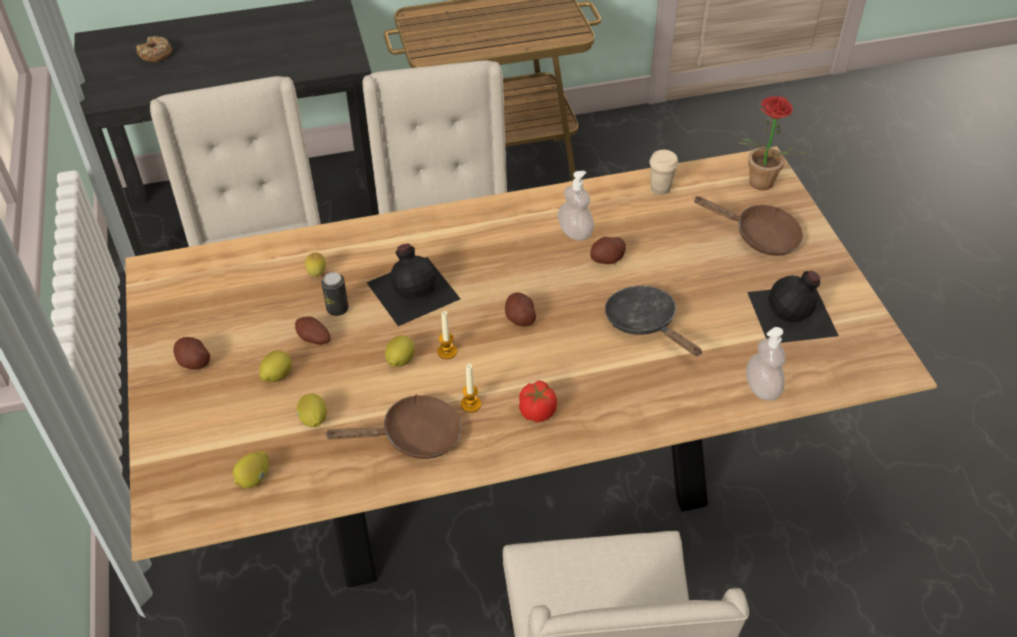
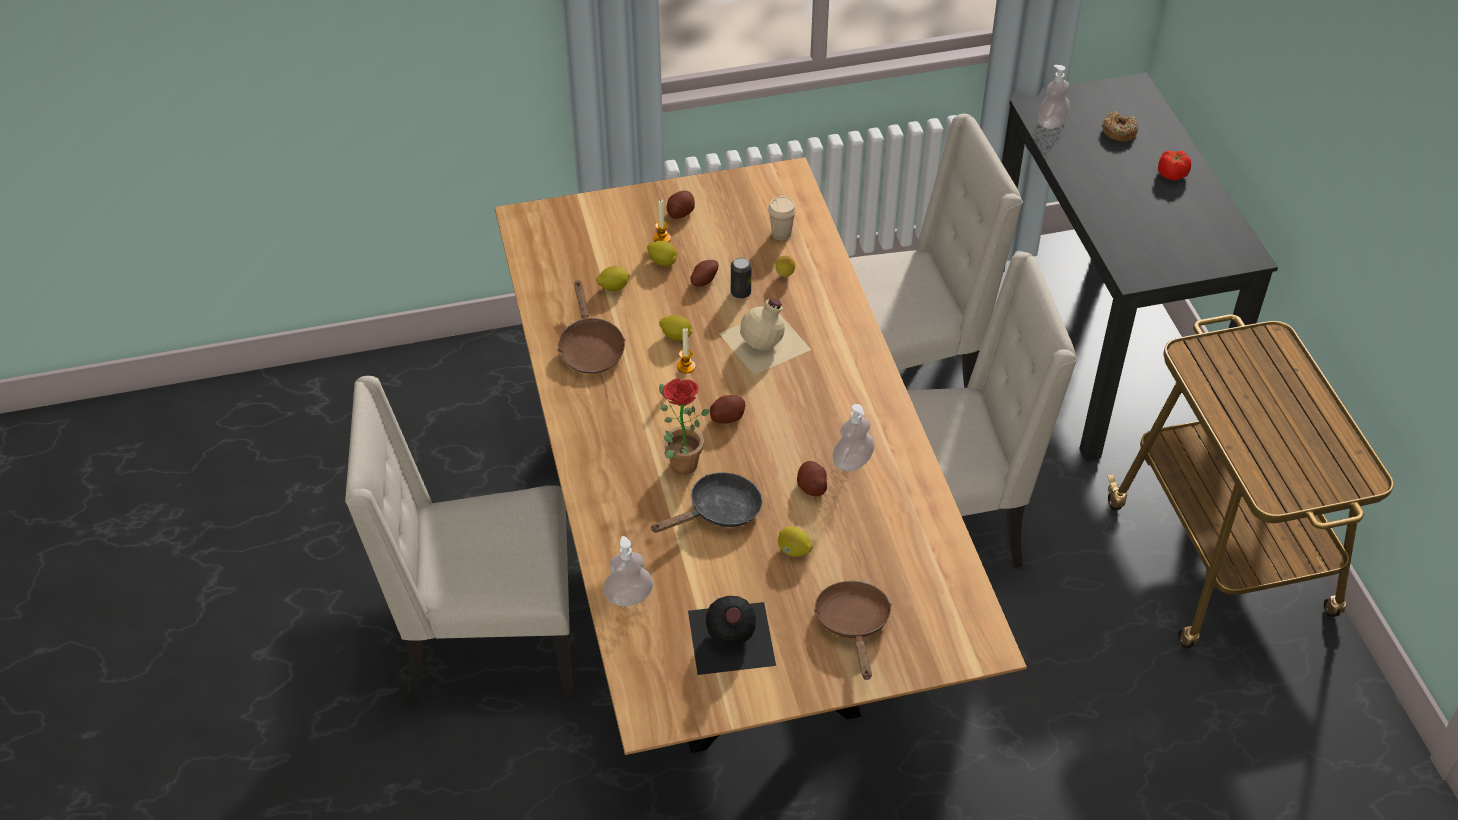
camera: 90 degrees right, 0 degrees up
lemon [233,451,269,488] -> lemon moved to [778,526,813,557]
black bottle [366,244,460,326] -> beige bottle [719,298,811,375]
candle [461,364,481,413] -> candle moved to [654,200,671,242]
tomato [519,380,557,422] -> tomato moved to [1158,150,1191,180]
beige cup [649,150,679,195] -> beige cup moved to [768,196,796,241]
brown frying pan [693,196,803,256] -> brown frying pan turned 150 degrees clockwise [814,581,892,680]
potted plant [738,96,806,190] -> potted plant moved to [659,378,710,474]
none -> soap dispenser [1038,65,1070,129]

